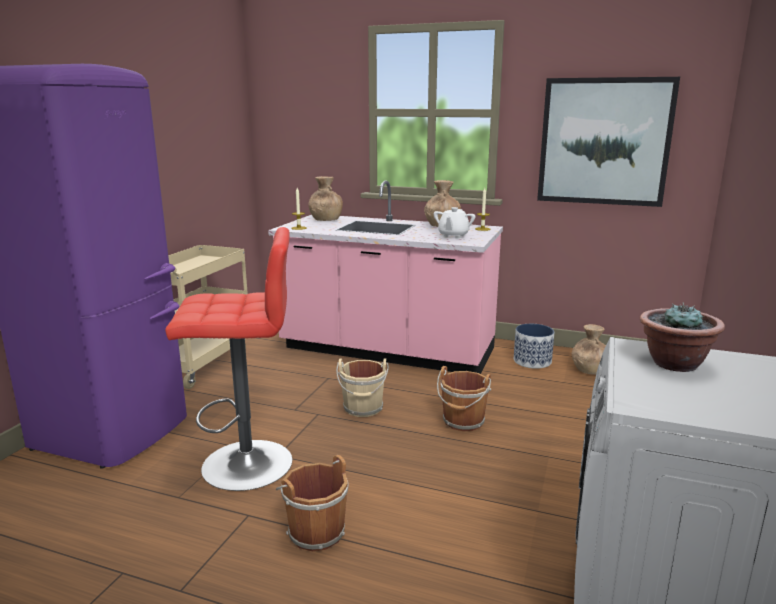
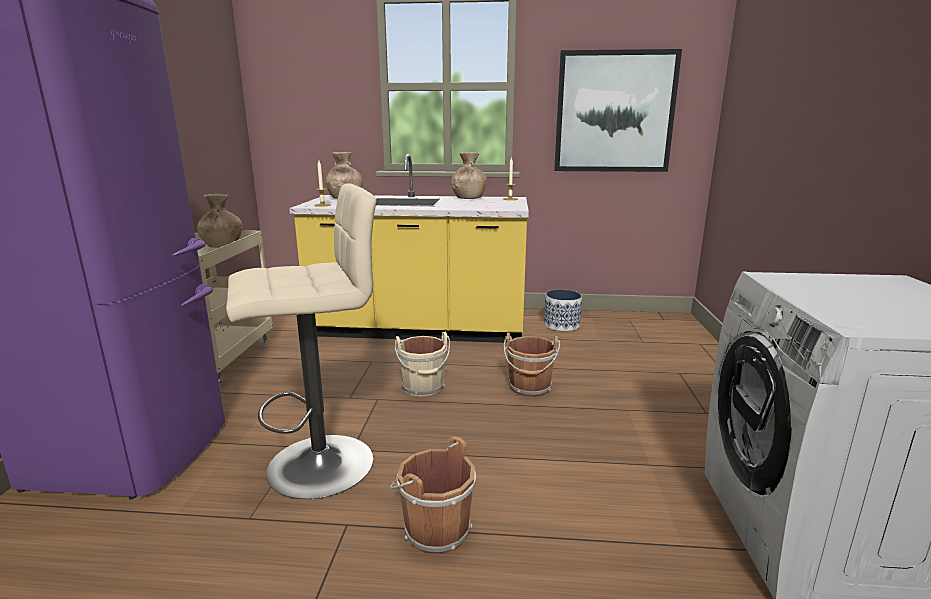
camera: 15 degrees left, 0 degrees up
red stool [165,227,292,491] -> beige stool [226,183,376,499]
pink counter [268,180,503,374] -> yellow counter [289,154,529,343]
white teapot [434,207,475,239] -> none
brown vase [572,324,606,375] -> brown vase moved to [197,194,243,248]
potted plant [640,302,725,372] -> none

